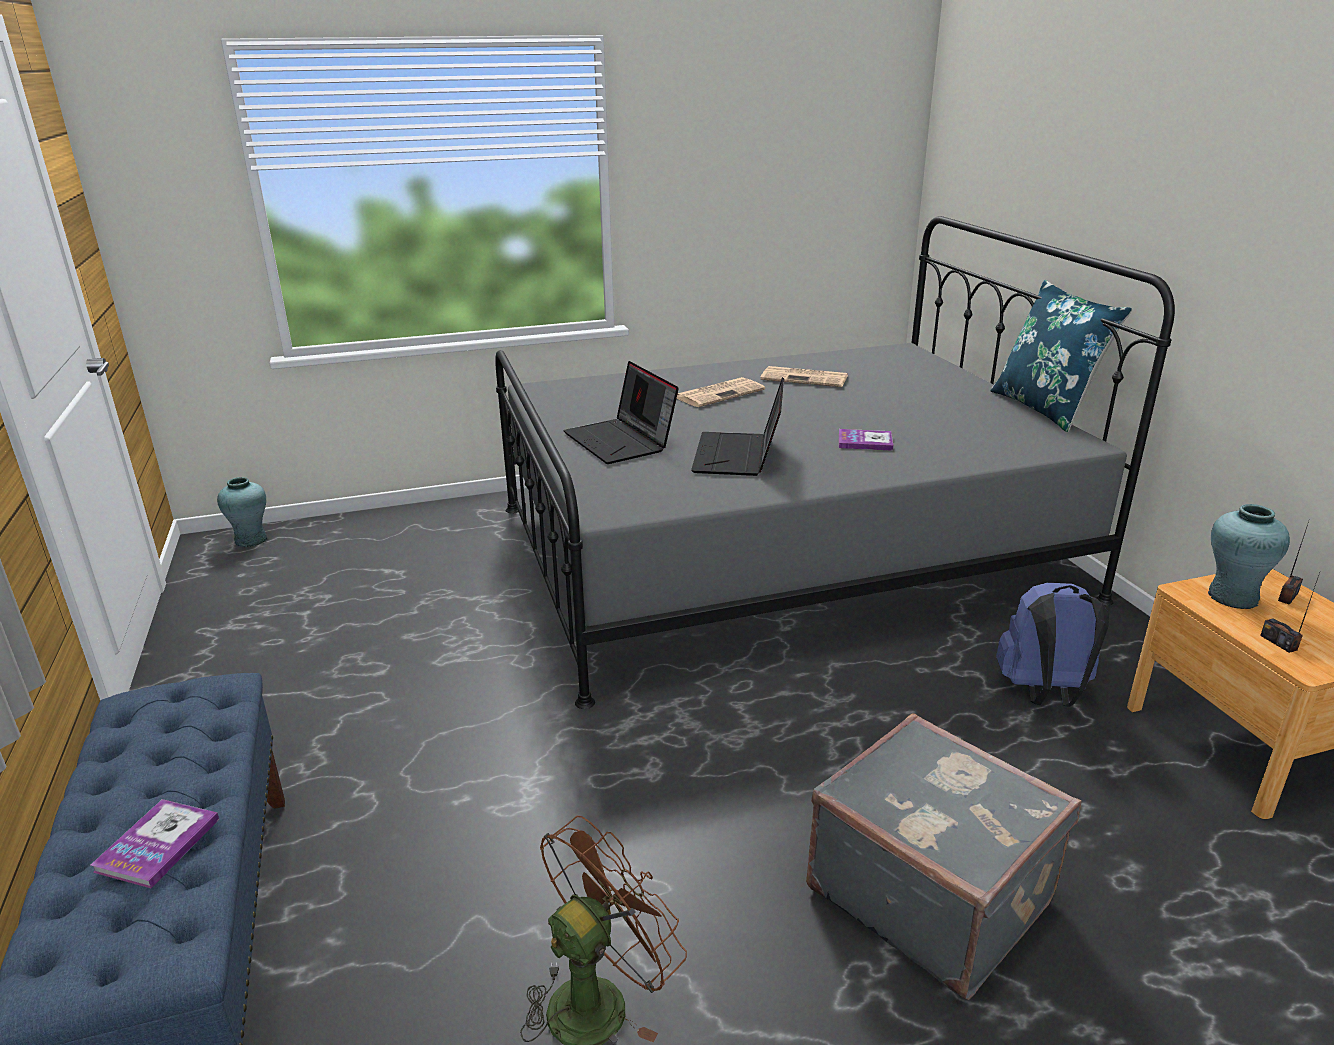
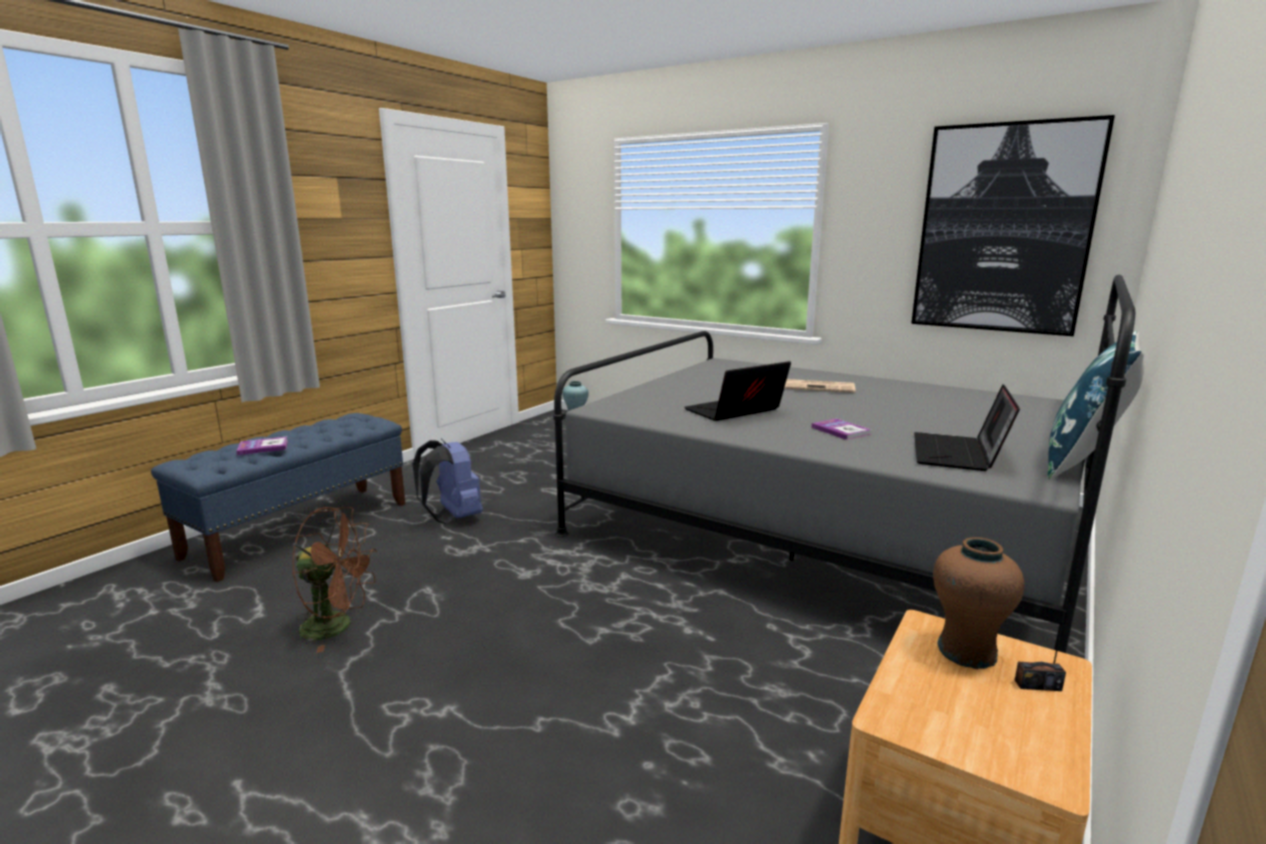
camera: 50 degrees right, 10 degrees down
laptop [564,361,679,464] -> laptop moved to [914,384,1020,471]
newspaper [760,366,848,387] -> none
grey suitcase [806,714,1082,1000] -> none
blue backpack [996,583,1109,707] -> blue backpack moved to [413,439,483,524]
turquoise vase [1208,504,1290,609] -> brown vase [933,537,1025,669]
radio [1260,573,1320,653] -> none
none -> picture [911,115,1115,336]

